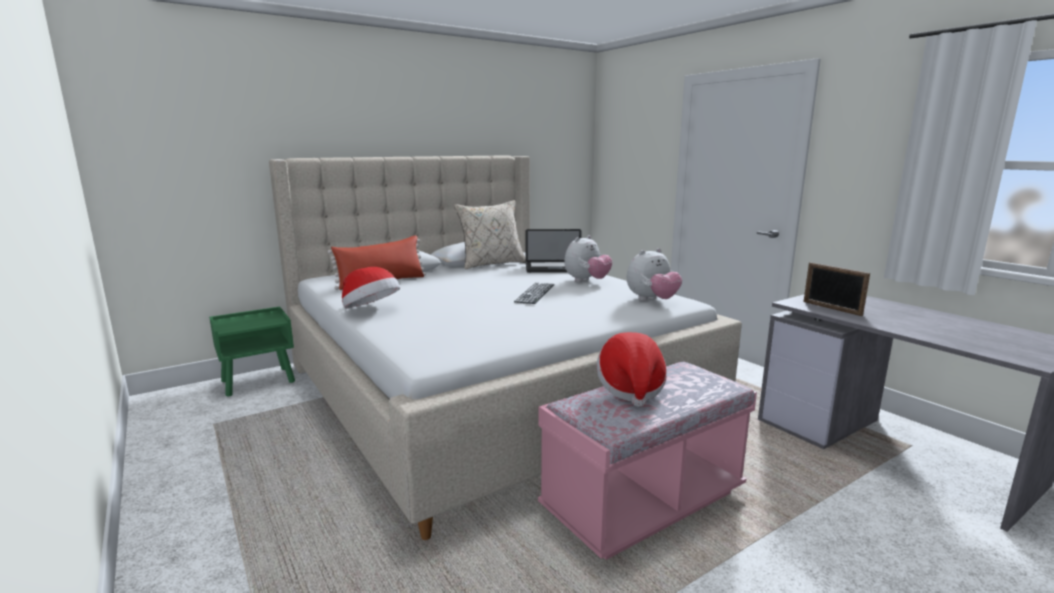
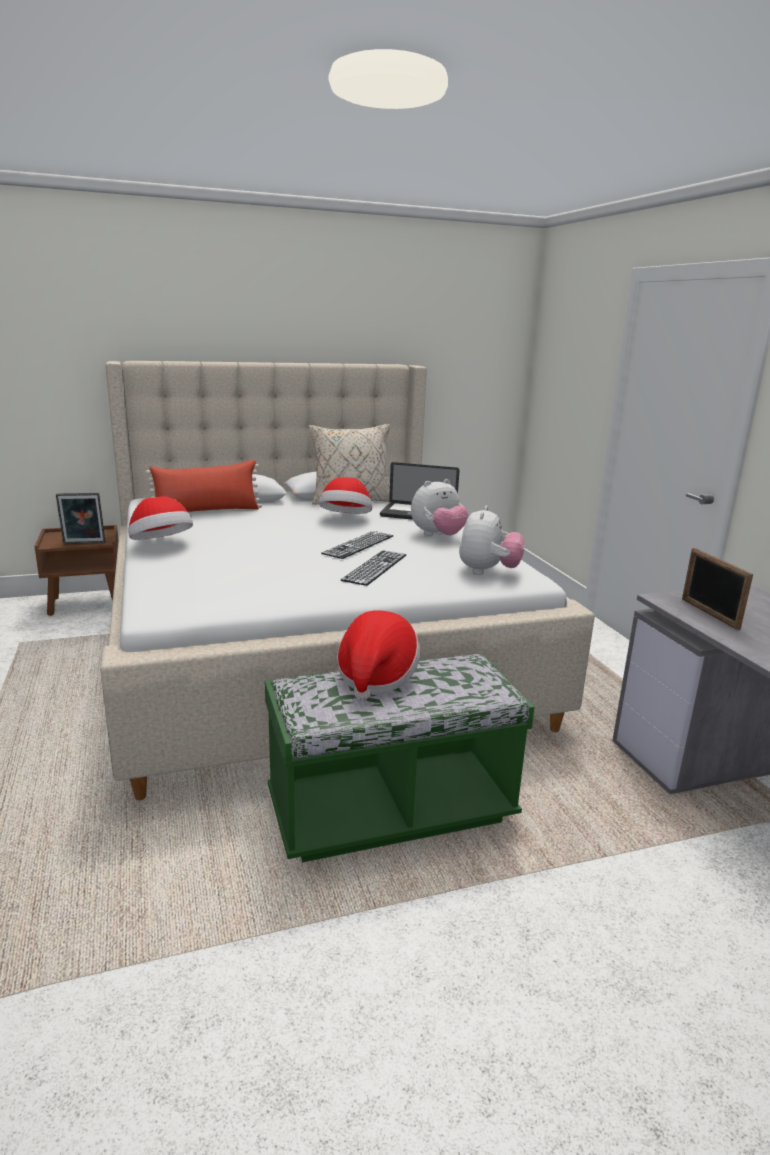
camera: 15 degrees right, 5 degrees up
green nightstand [209,307,295,397] -> brown nightstand [34,525,118,616]
pink bench [538,362,757,560] -> green bench [265,654,534,862]
plush toy [627,248,682,301] -> plush toy turned 60 degrees counterclockwise [459,505,524,575]
none -> picture frame [56,493,105,544]
none -> hat [319,477,372,514]
none -> keyboard [340,550,406,586]

